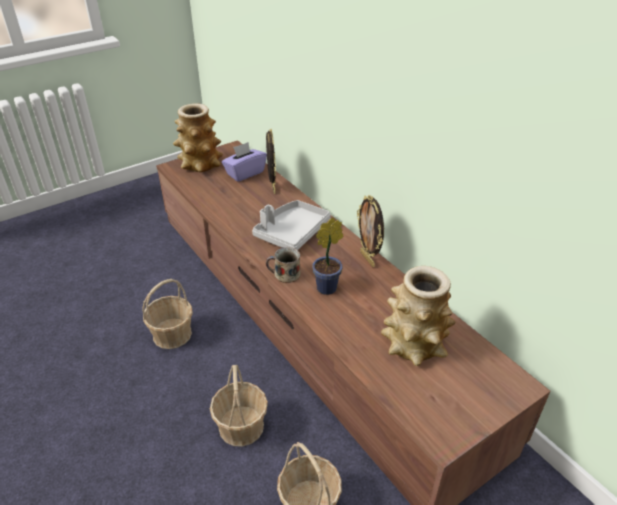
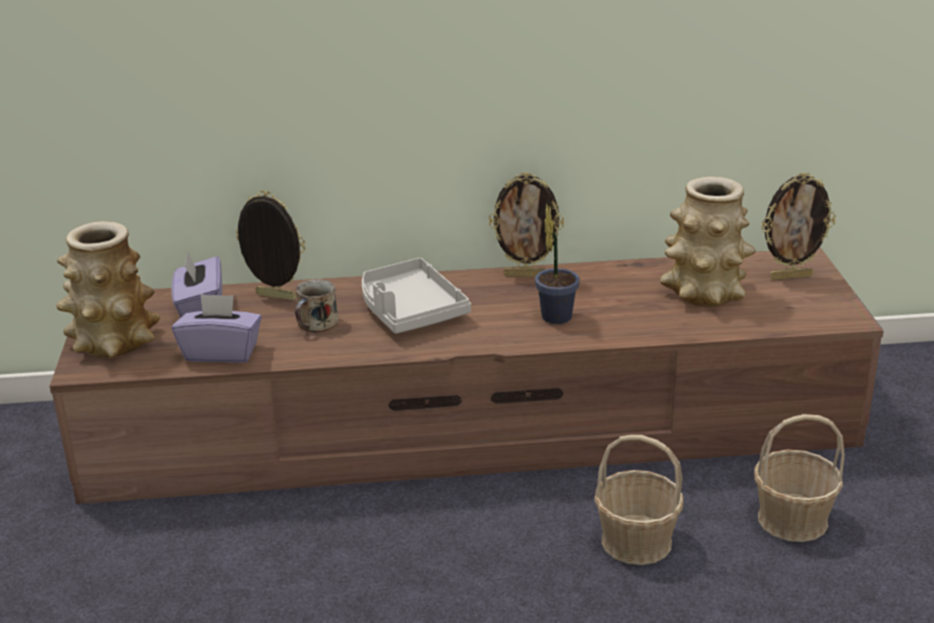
camera: 60 degrees left, 10 degrees down
basket [142,279,193,349] -> none
mug [266,247,301,283] -> mug moved to [295,279,338,332]
none -> purple tissue box [172,294,262,363]
none -> picture frame [761,172,836,280]

